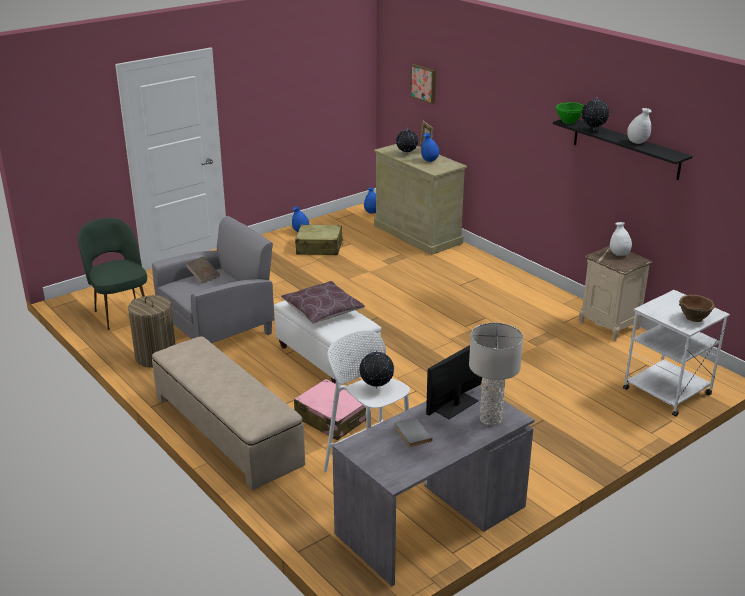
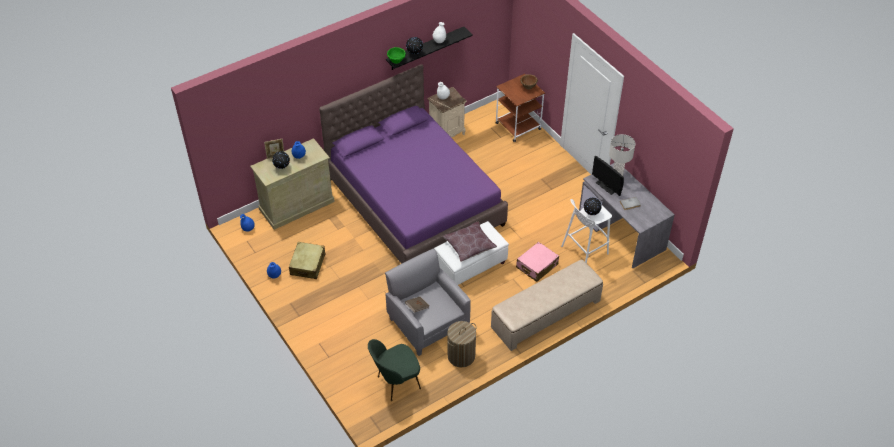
camera: 85 degrees left, 20 degrees up
picture [410,64,436,104] -> none
white cart [623,290,730,417] -> brown cart [495,74,545,142]
none -> purple bed [319,64,508,264]

